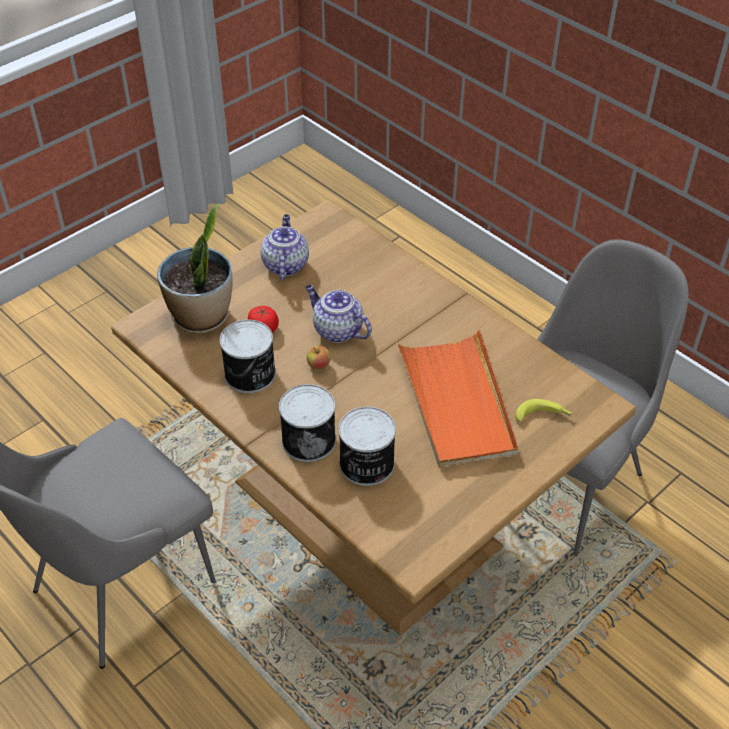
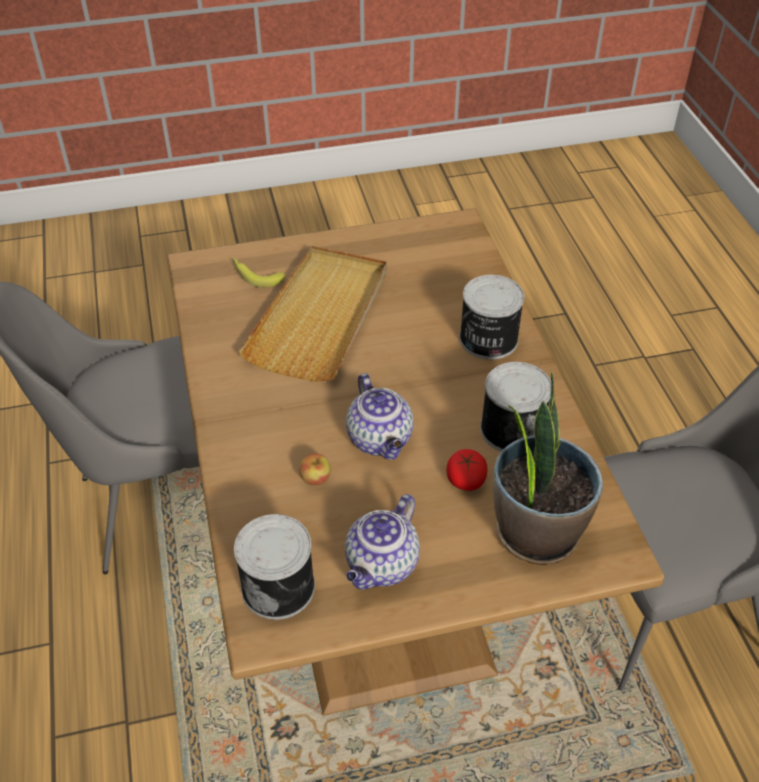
camera: 150 degrees left, 0 degrees up
apple [307,345,330,370] -> apple moved to [299,454,331,485]
can [339,407,396,486] -> can moved to [234,514,315,620]
orange tray [396,330,518,467] -> beige tray [238,246,387,382]

